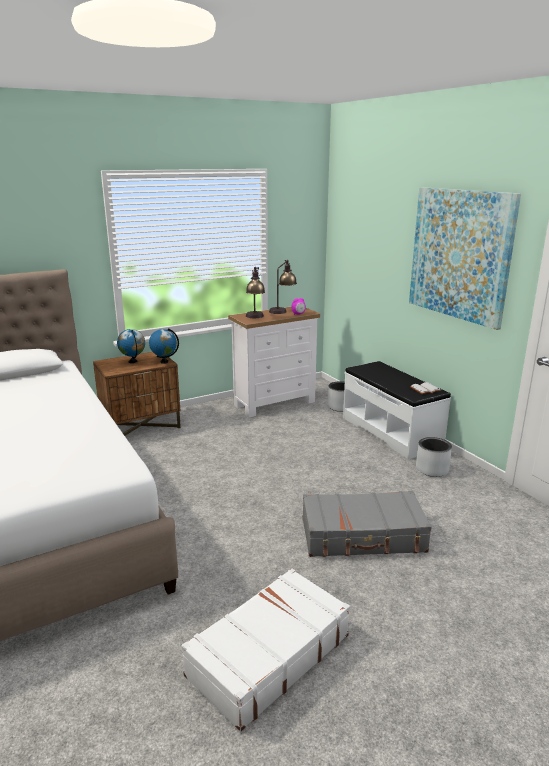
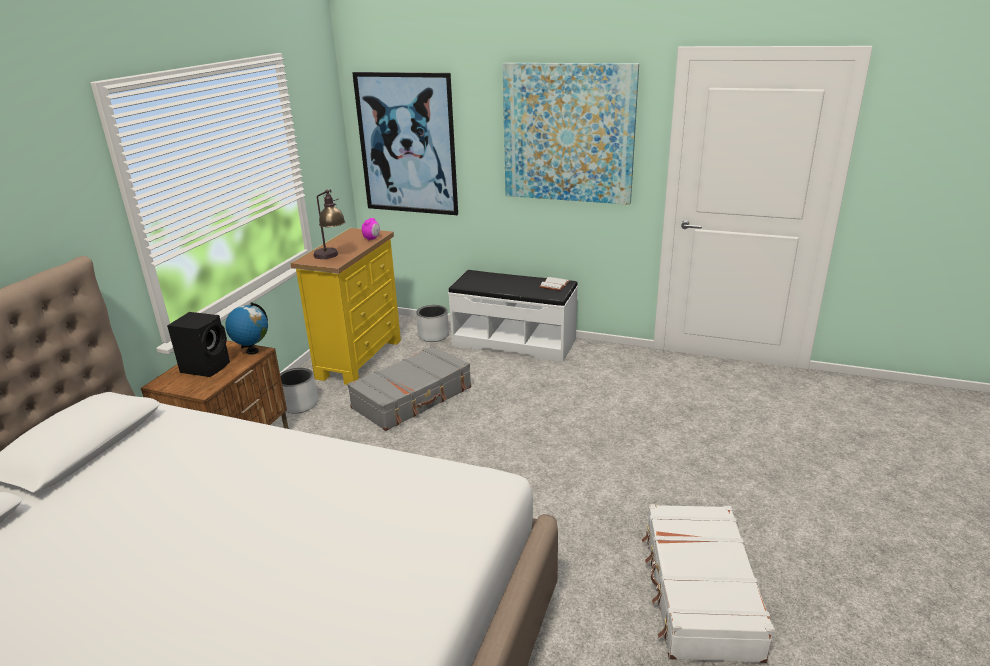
camera: 40 degrees left, 5 degrees up
globe [117,329,145,363] -> black speaker [167,312,230,377]
white dresser [228,307,321,418] -> yellow dresser [290,228,401,385]
table lamp [269,260,297,314] -> none
grey suitcase [302,491,432,557] -> grey suitcase moved to [347,346,471,431]
grey planter [416,437,452,477] -> grey planter moved to [280,368,318,413]
none -> picture [352,72,458,215]

